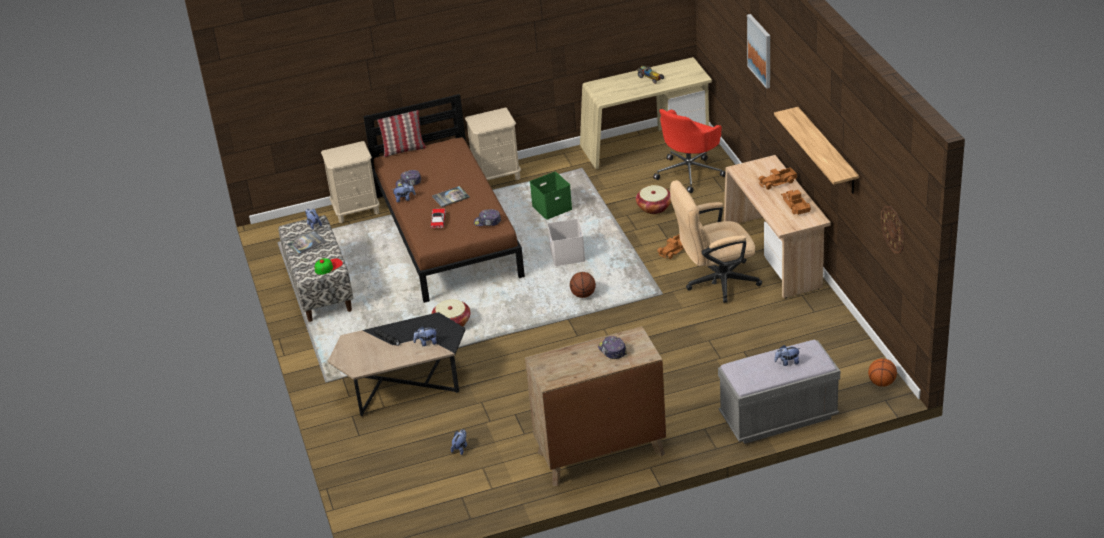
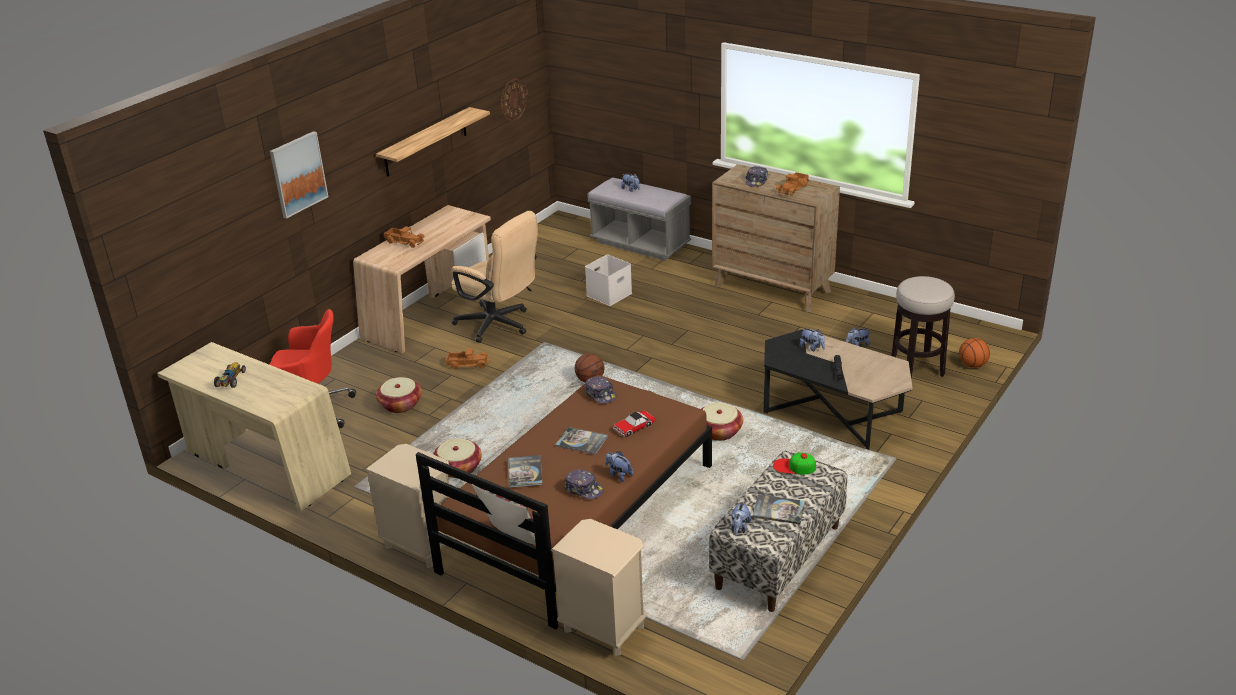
camera: 130 degrees left, 5 degrees down
green storage box [530,172,572,220] -> basket [433,438,482,478]
white storage box [548,219,585,266] -> white storage box moved to [585,254,632,306]
toy truck [781,190,811,215] -> toy truck moved to [776,172,809,196]
basketball [868,358,897,387] -> basketball moved to [959,338,990,368]
none -> book [508,455,543,488]
none -> stool [891,276,955,378]

